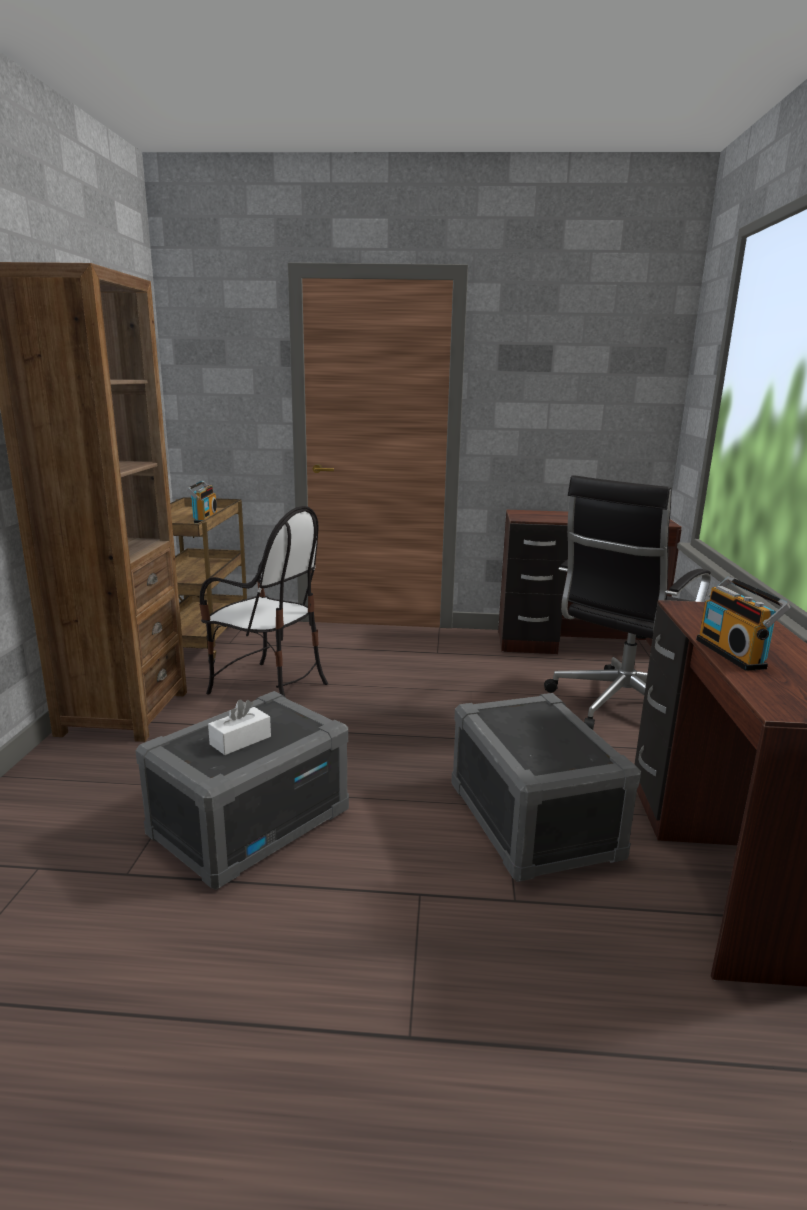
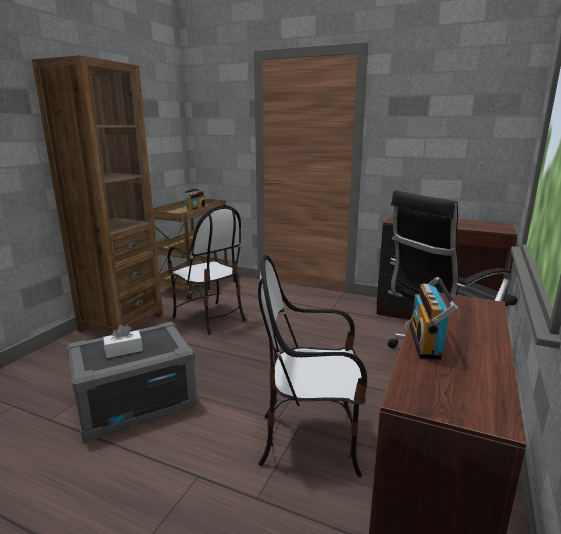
camera: 20 degrees right, 0 degrees up
grey storage box [451,693,641,882] -> chair [258,255,367,477]

